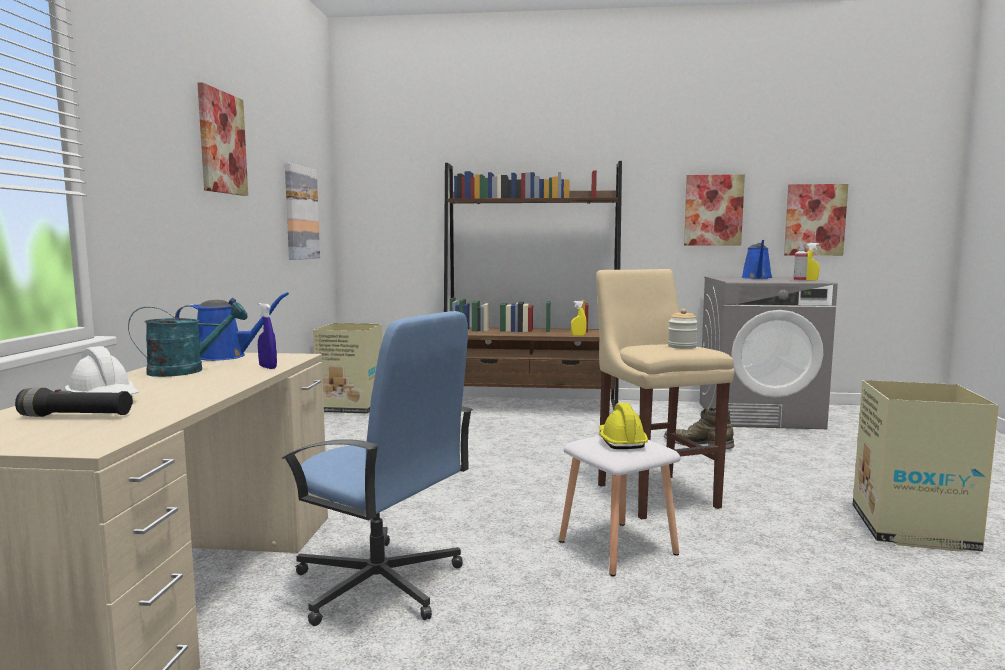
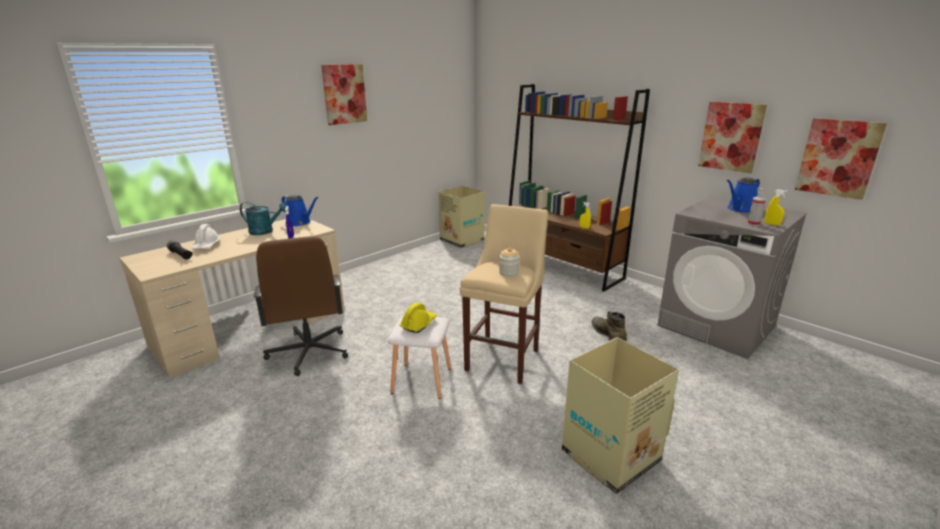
camera: 40 degrees right, 15 degrees up
blue office chair [281,311,473,626] -> brown office chair [254,236,348,376]
picture [285,163,320,260] -> none

